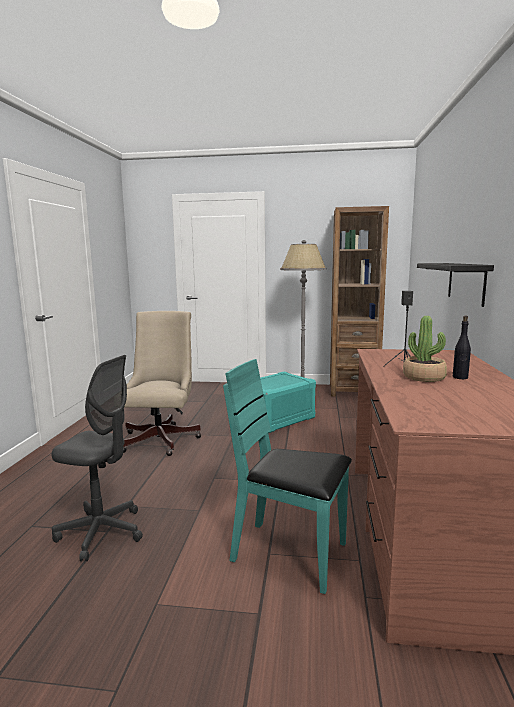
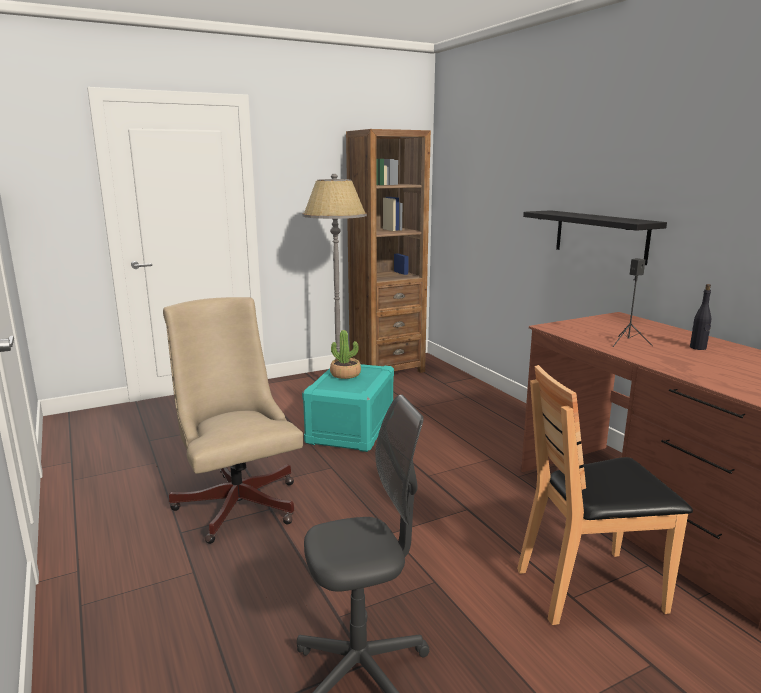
camera: 35 degrees left, 5 degrees up
turquoise chair [223,359,352,594] -> brown chair [517,365,693,625]
potted plant [403,316,447,382] -> potted plant moved to [330,330,361,379]

